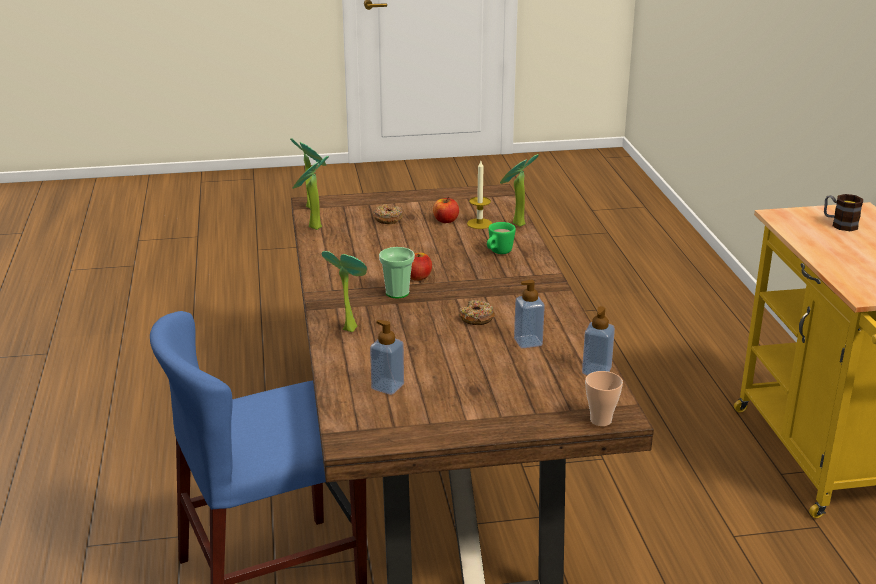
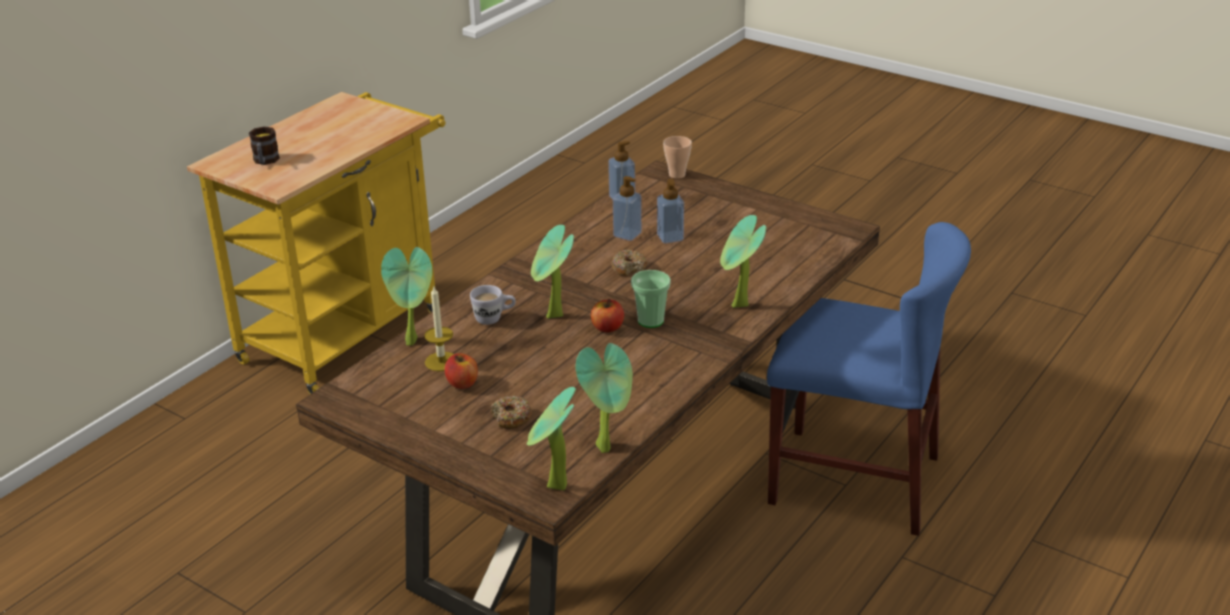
camera: 135 degrees left, 5 degrees up
soap dispenser [370,320,404,395] -> soap dispenser moved to [657,179,684,244]
green mug [487,222,516,254] -> white mug [470,285,516,325]
none -> potted plant [531,225,574,319]

